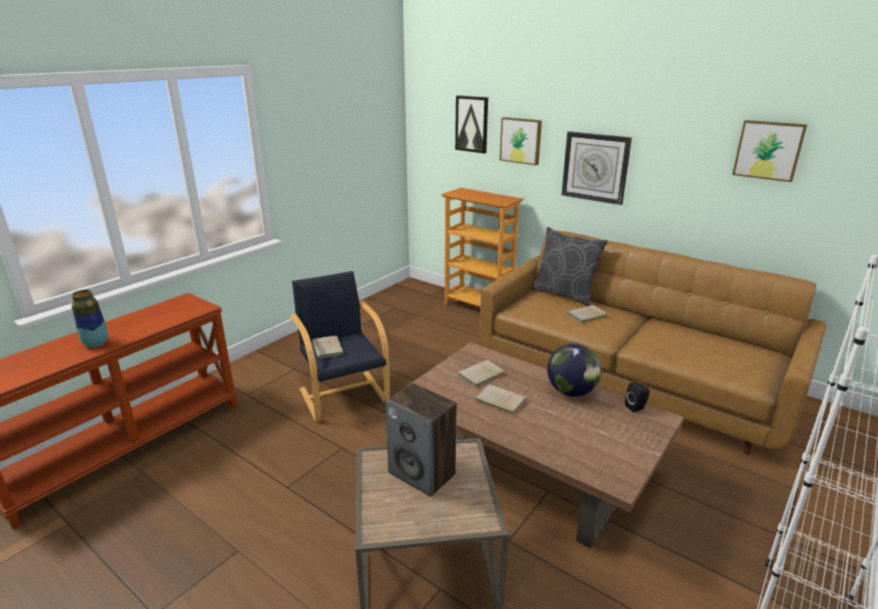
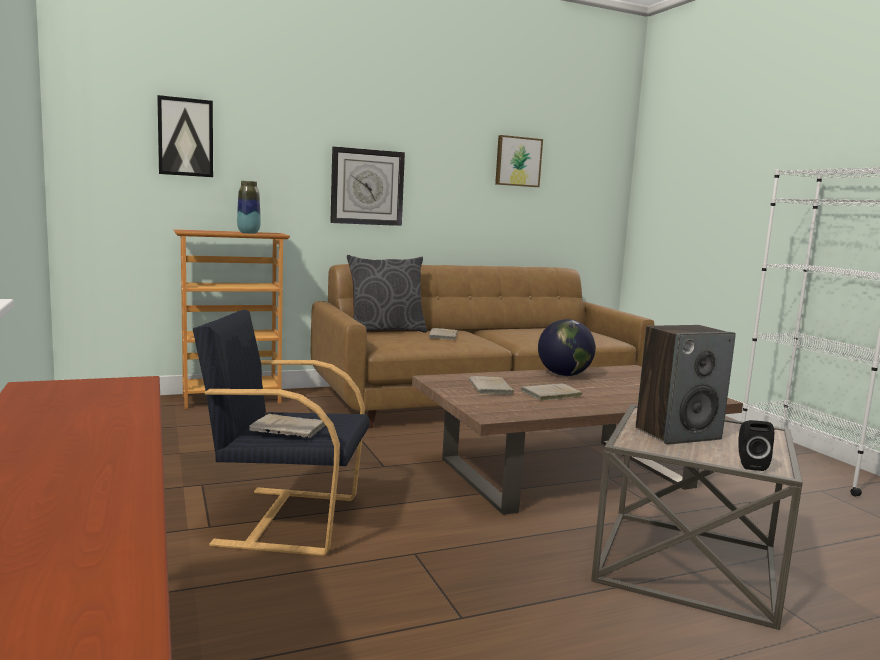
camera: 60 degrees left, 15 degrees down
vase [72,290,108,348] -> vase moved to [237,181,261,234]
picture [500,117,542,165] -> none
black speaker [625,382,650,412] -> black speaker moved to [738,420,774,471]

